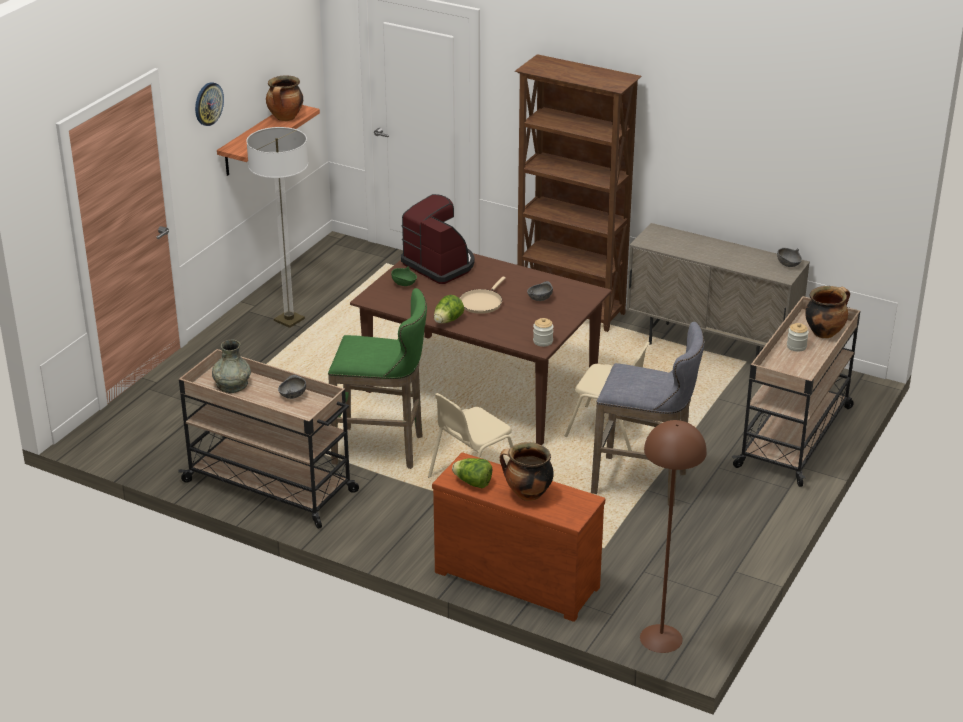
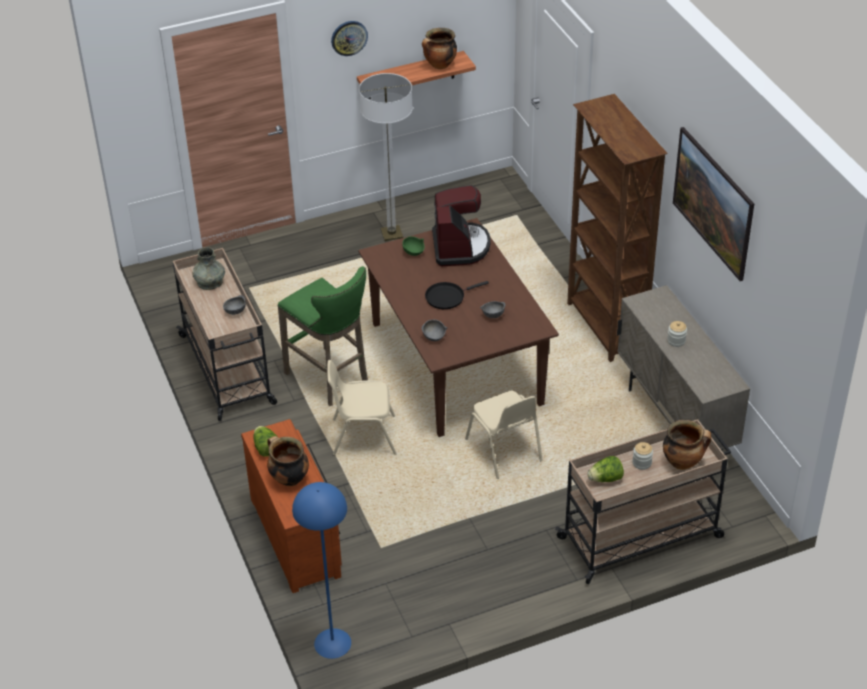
camera: 40 degrees right, 10 degrees up
lettuce [434,295,464,324] -> lettuce moved to [587,456,624,482]
beige frying pan [460,276,506,314] -> black frying pan [425,281,489,309]
jar [533,318,554,347] -> jar moved to [667,321,687,347]
grey stool [591,322,704,506] -> none
brown floor lamp [640,420,707,653] -> blue floor lamp [292,482,351,659]
grey bowl [777,248,802,267] -> grey bowl moved to [421,320,448,341]
none -> picture [673,127,754,281]

